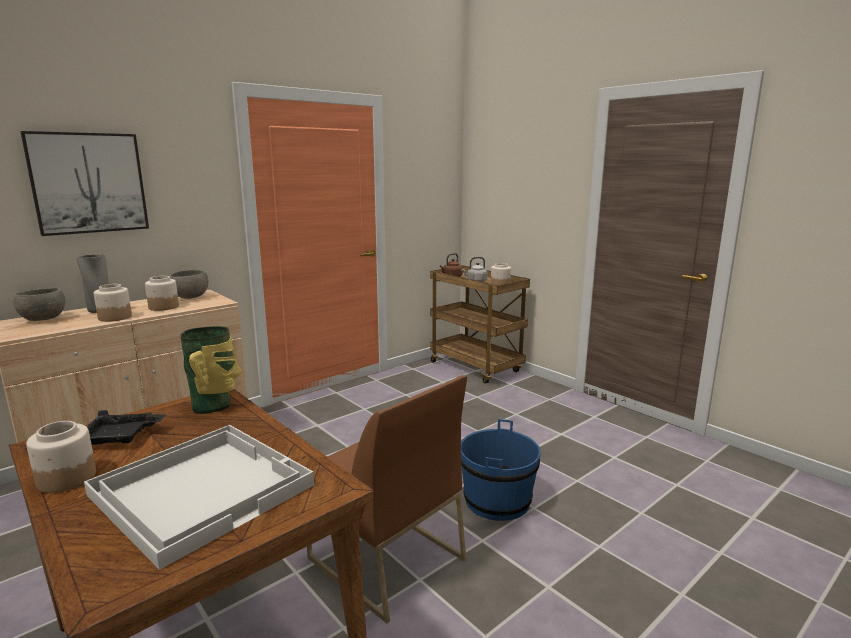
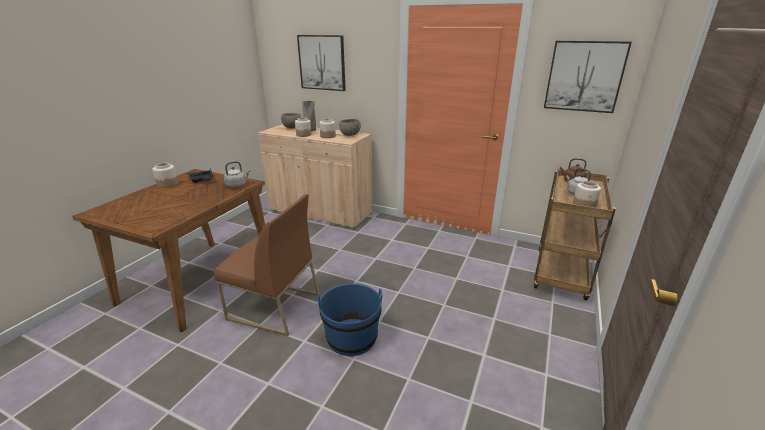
camera: 65 degrees right, 10 degrees up
white tray [84,425,314,570] -> none
vase [181,326,242,414] -> grey kettle [224,161,250,188]
brown chair [307,375,467,623] -> brown chair turned 90 degrees counterclockwise [214,194,320,336]
none -> picture [544,41,632,113]

